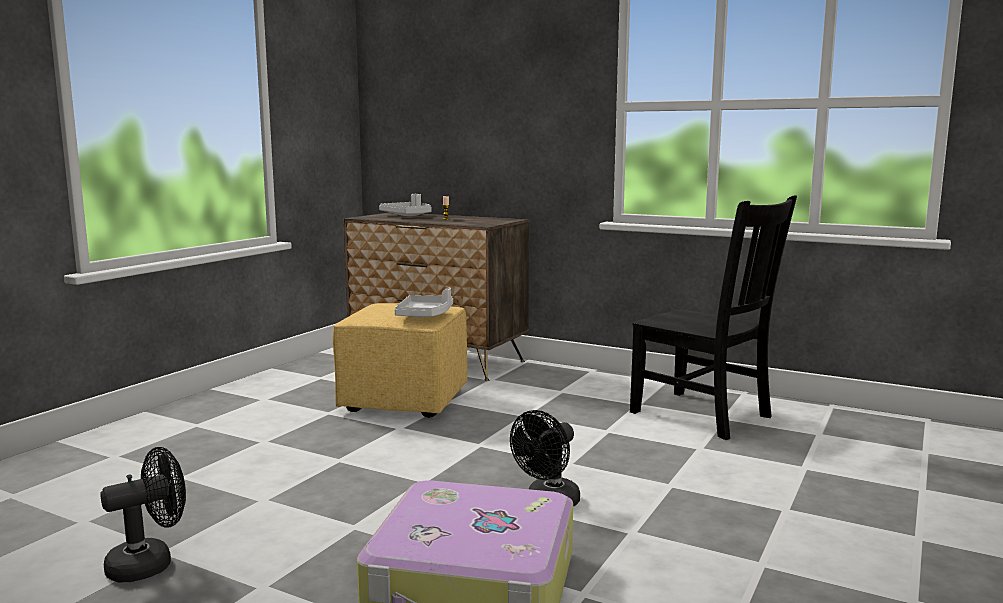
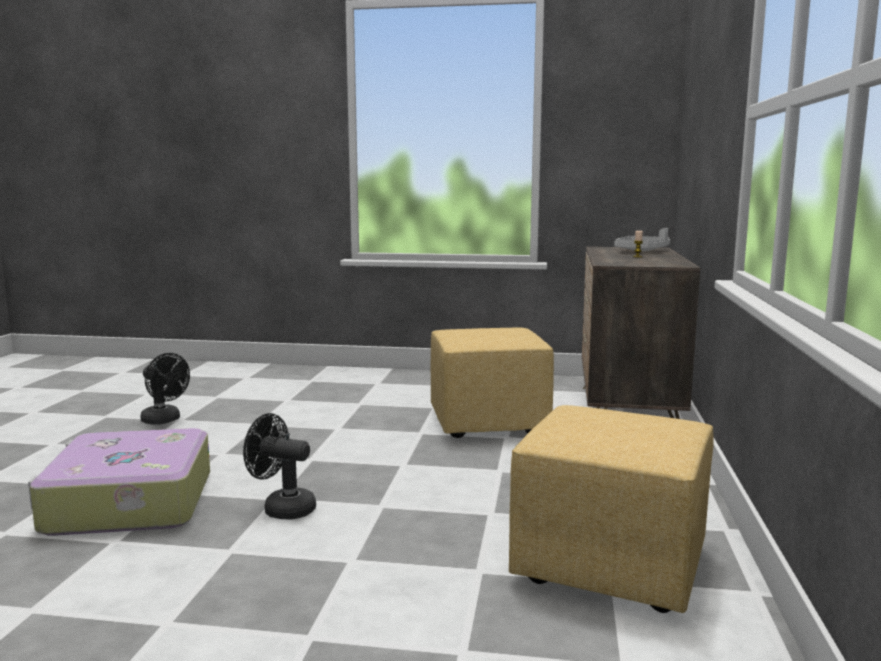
camera: 70 degrees right, 0 degrees up
grey tray [394,288,453,318] -> none
black chair [630,195,797,440] -> yellow ottoman [509,405,714,613]

